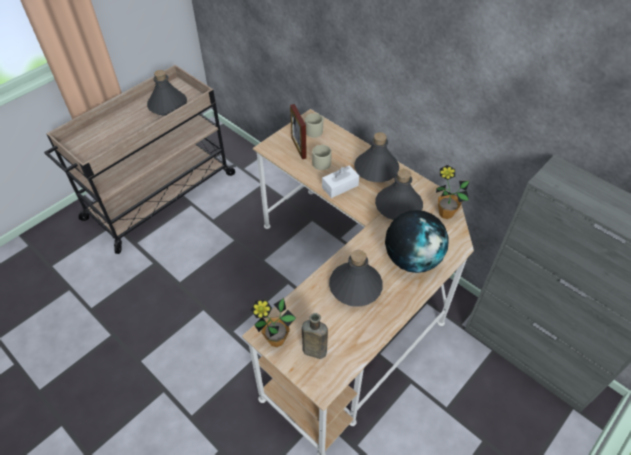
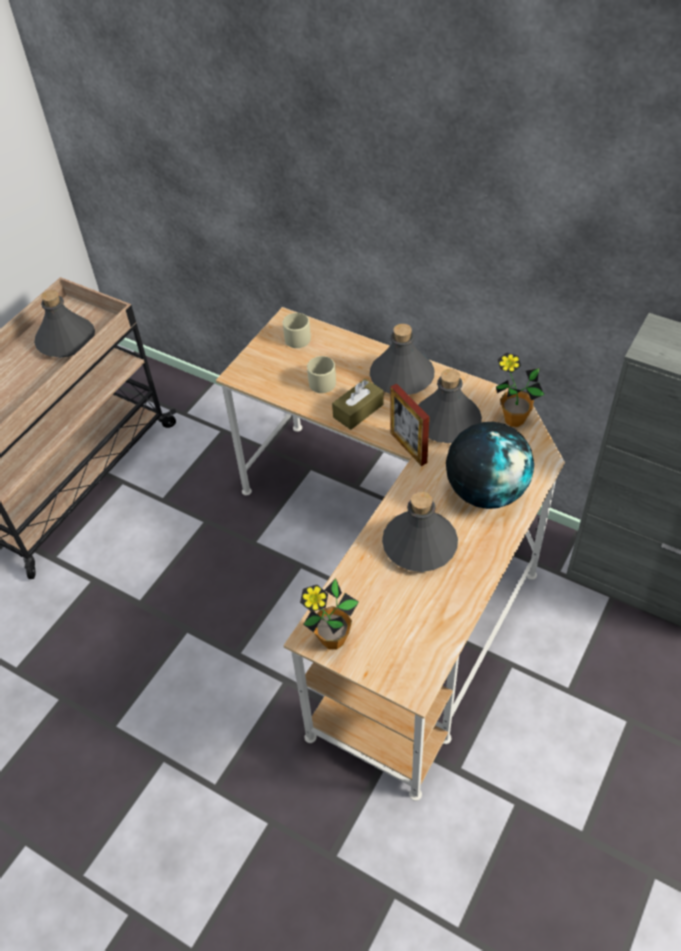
camera: 10 degrees left, 0 degrees up
picture frame [290,104,307,159] -> picture frame moved to [390,383,430,466]
brown bottle [302,313,328,359] -> none
white tissue box [322,165,359,198] -> brown tissue box [332,378,384,430]

